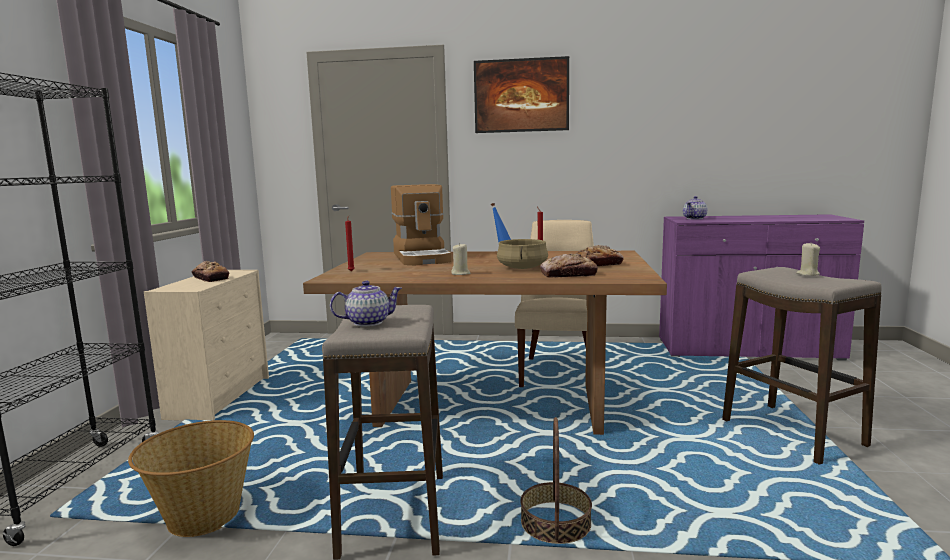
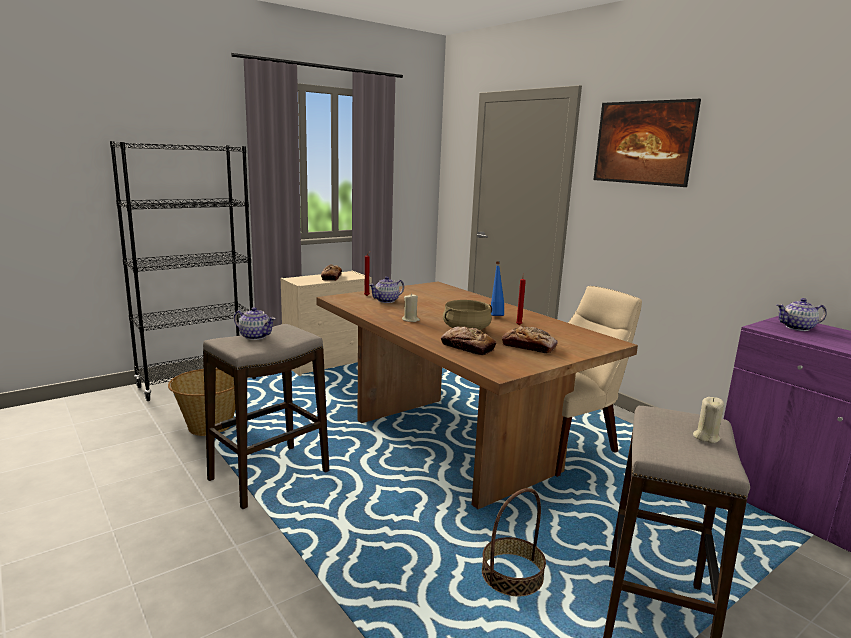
camera: 45 degrees right, 5 degrees up
coffee machine [391,184,451,265] -> none
basket [520,417,592,544] -> basket moved to [482,488,546,597]
none -> teapot [369,277,404,303]

